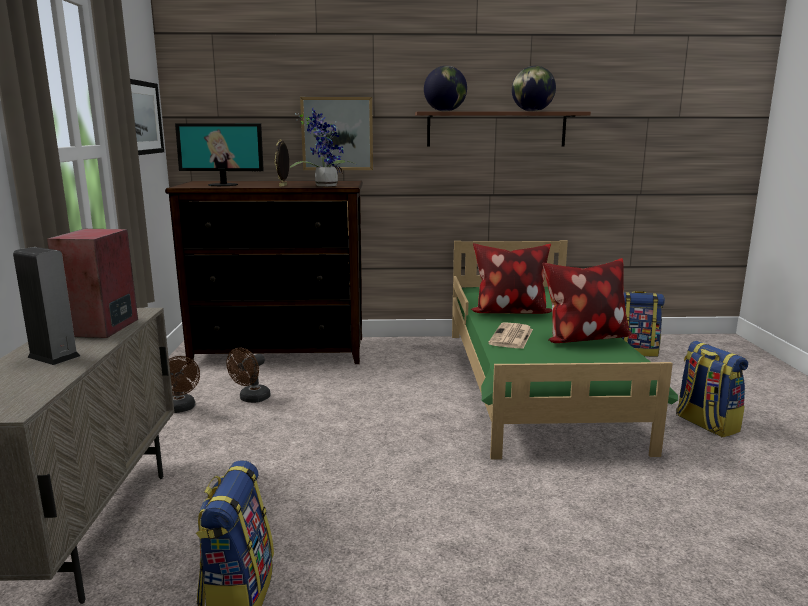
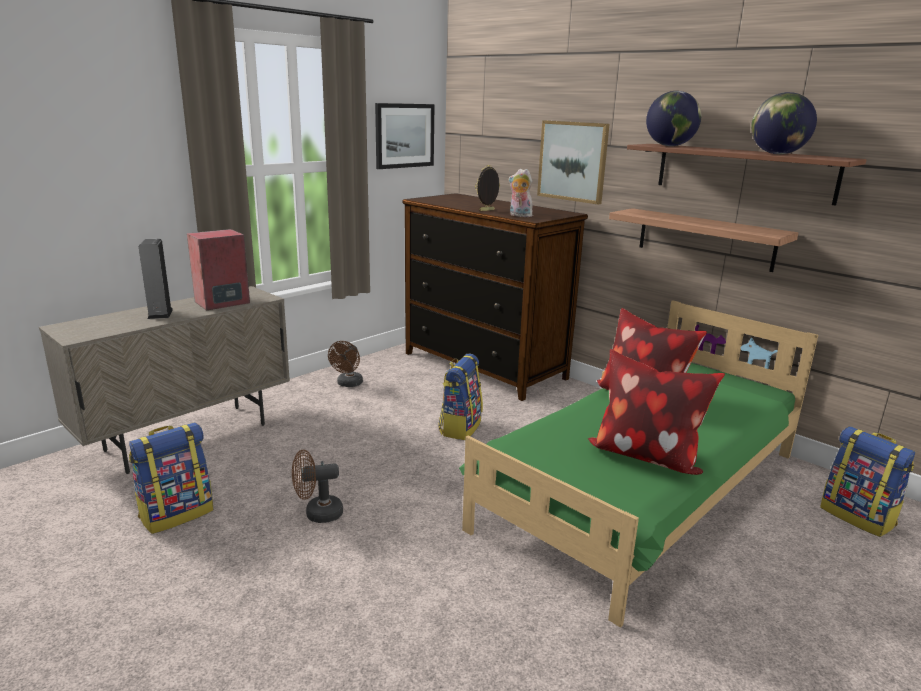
camera: 45 degrees right, 5 degrees up
monitor [175,123,264,186] -> none
brown fan [226,348,270,403] -> brown fan moved to [292,450,343,523]
potted plant [290,108,356,186] -> plush toy [509,169,533,217]
newspaper [488,322,533,349] -> none
backpack [676,341,748,437] -> backpack moved to [438,353,483,440]
none -> shelf [609,208,798,272]

